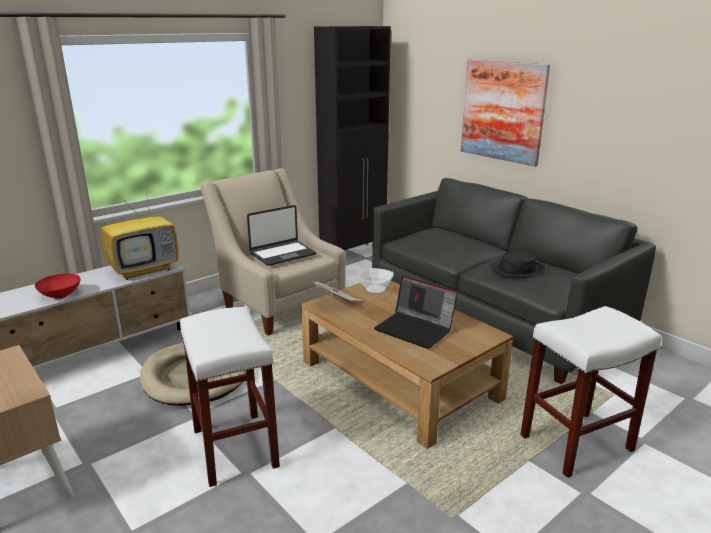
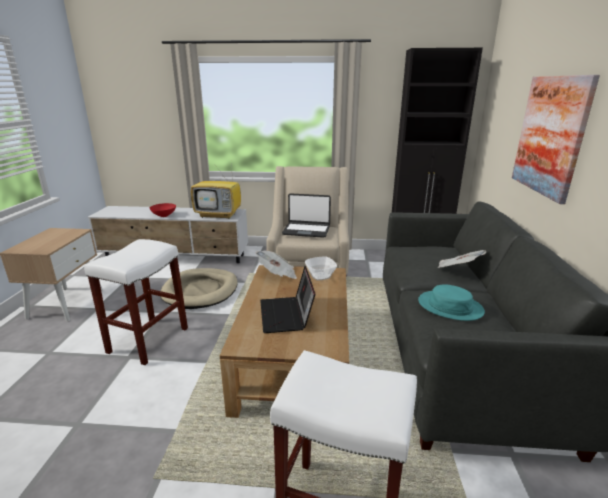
camera: 45 degrees right, 0 degrees up
black hat [490,251,546,278] -> turquoise hat [418,284,485,321]
none -> newspaper [438,250,487,268]

